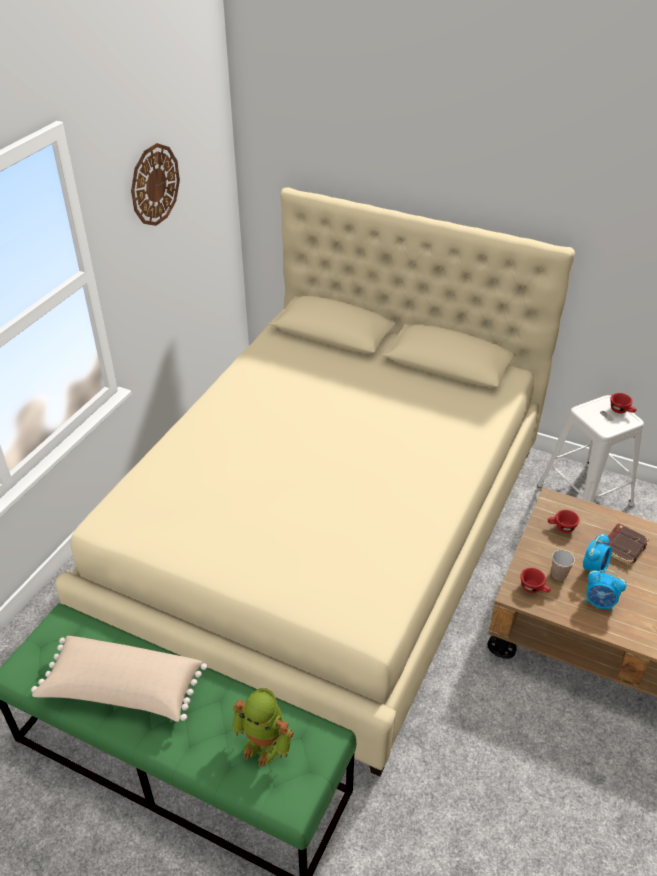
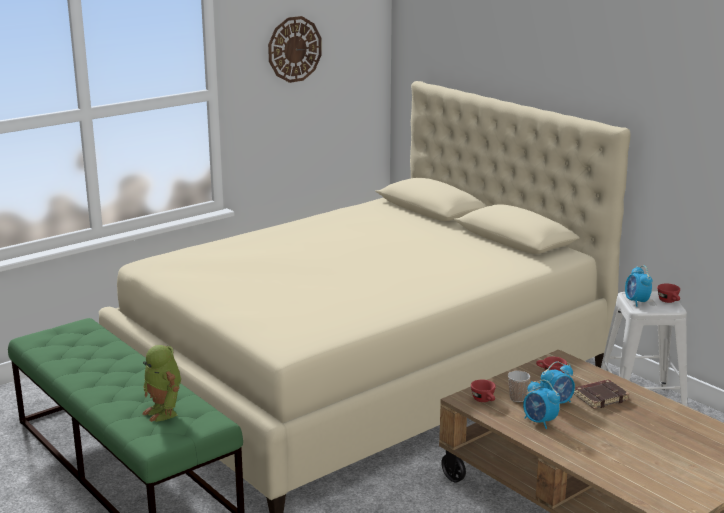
camera: 25 degrees right, 20 degrees down
beige pillow [31,636,207,722] -> none
none -> alarm clock [625,265,652,307]

